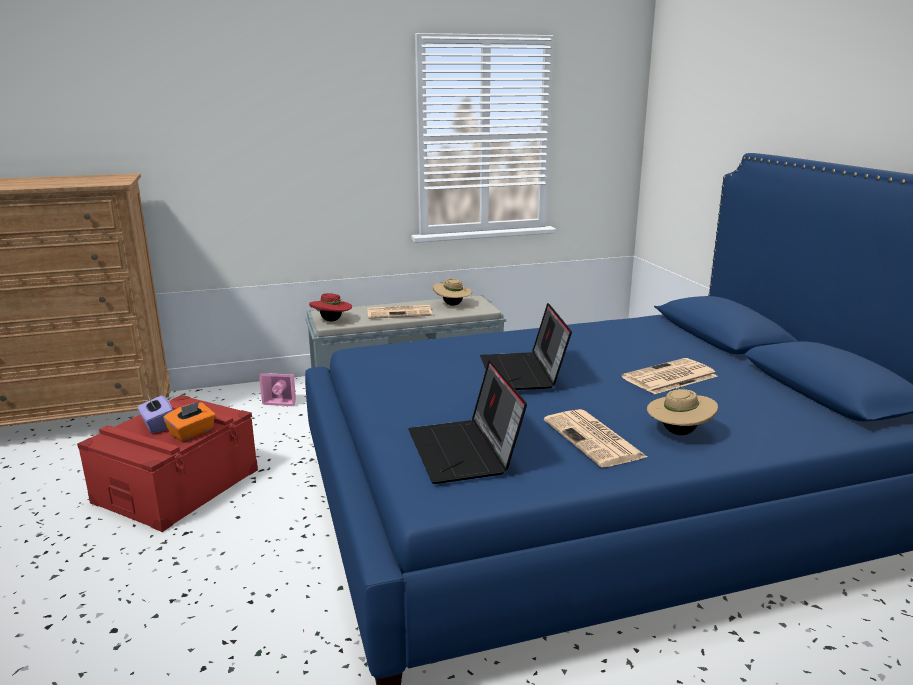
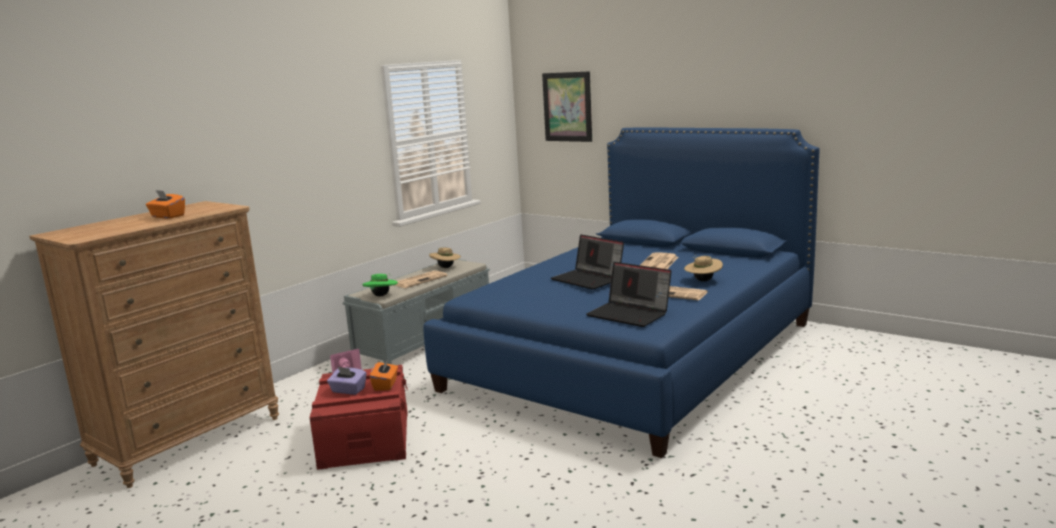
camera: 35 degrees left, 5 degrees down
red hat [309,293,352,322] -> green hat [362,273,398,296]
none -> orange tissue box [146,190,185,219]
none -> picture [542,71,592,142]

